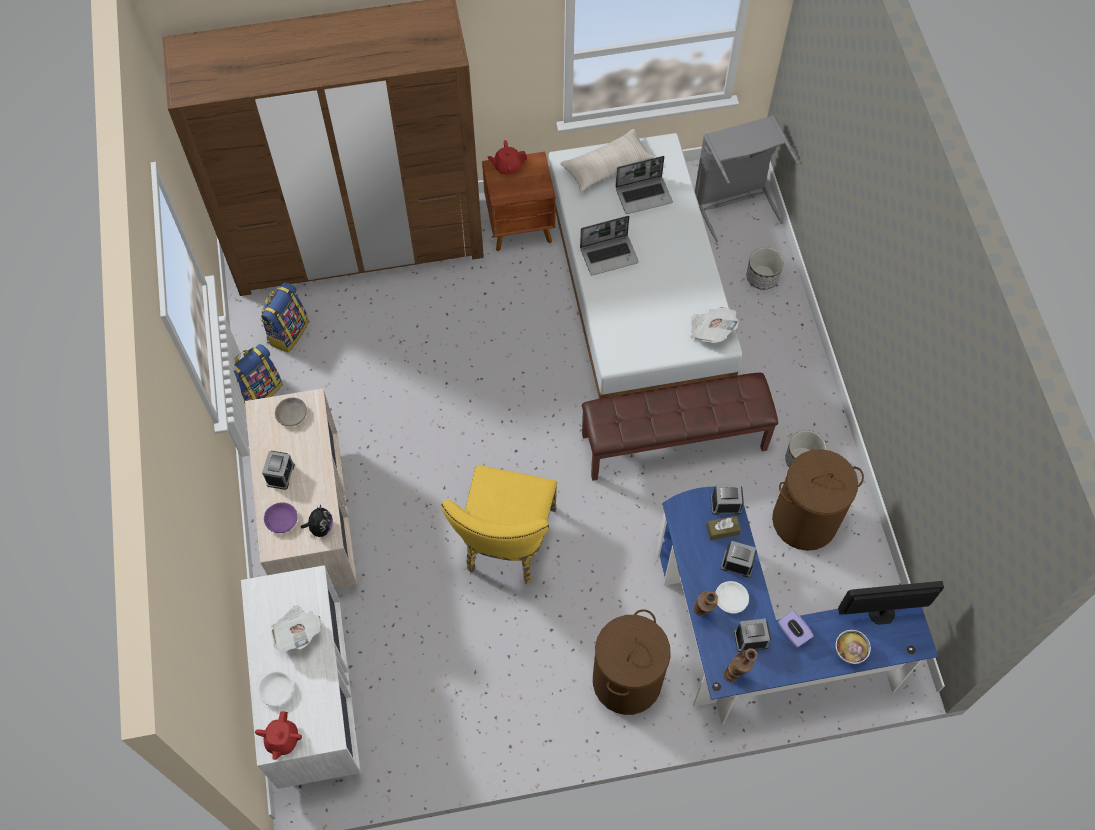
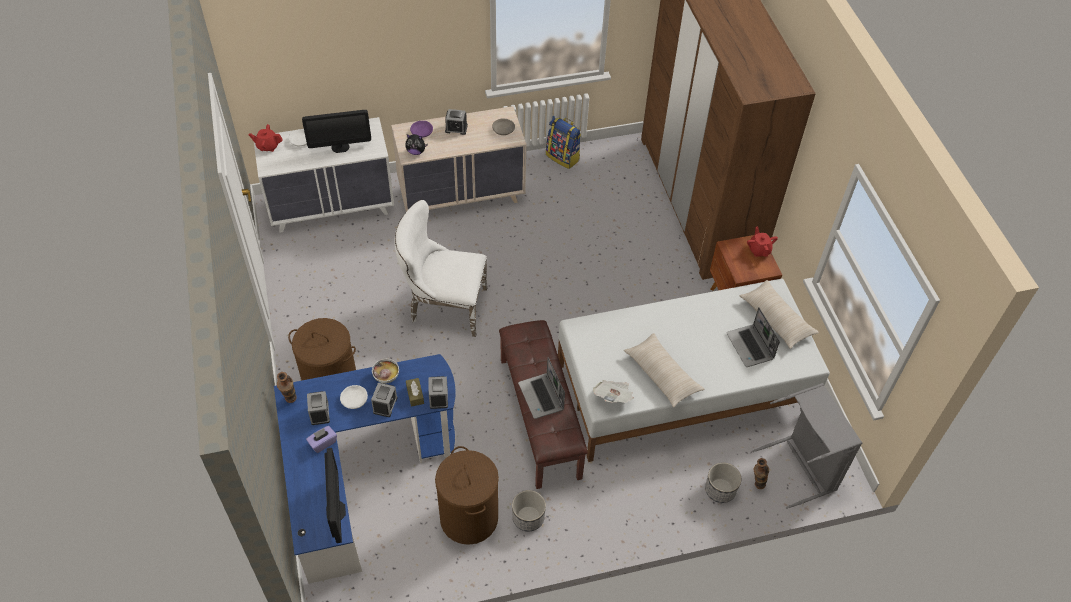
camera: 85 degrees right, 10 degrees down
backpack [261,282,309,352] -> none
newspaper [271,605,321,652] -> monitor [302,110,371,153]
yellow chair [442,465,557,584] -> white chair [394,200,487,337]
laptop [580,216,639,275] -> laptop moved to [518,357,565,419]
vase [694,591,718,616] -> vase moved to [754,458,769,489]
bowl [835,630,871,664] -> bowl moved to [372,359,399,383]
none -> beige pillow [624,333,704,407]

